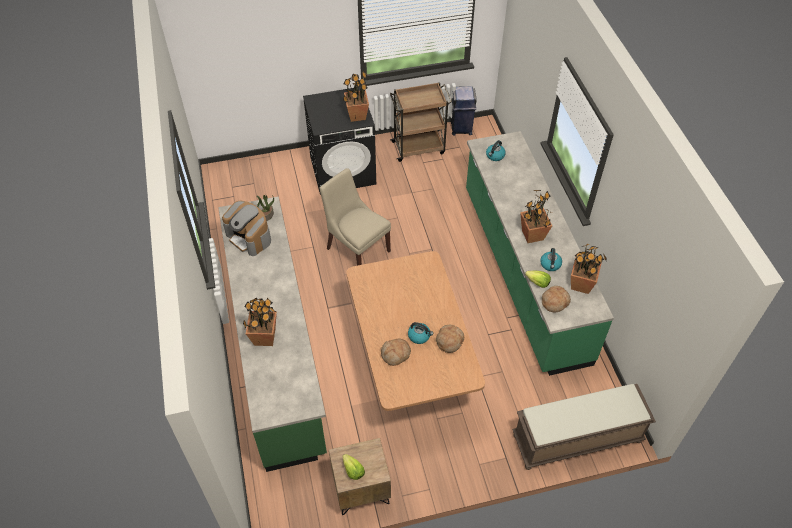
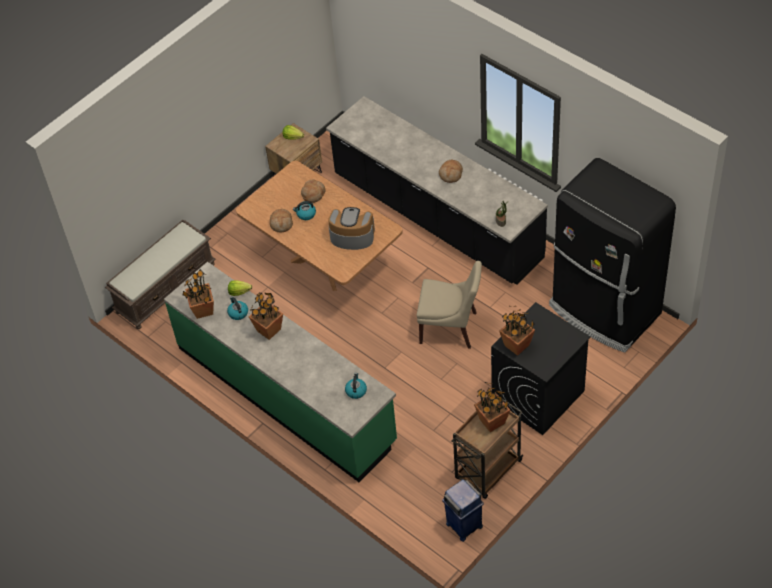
camera: 150 degrees right, 0 degrees up
green counter [218,197,327,472] -> black counter [326,96,548,285]
coffee machine [222,201,271,256] -> coffee machine moved to [328,207,375,250]
potted plant [243,297,277,346] -> potted plant moved to [474,382,510,432]
bread [542,286,571,313] -> bread moved to [439,160,463,183]
none -> black fridge [549,158,676,353]

